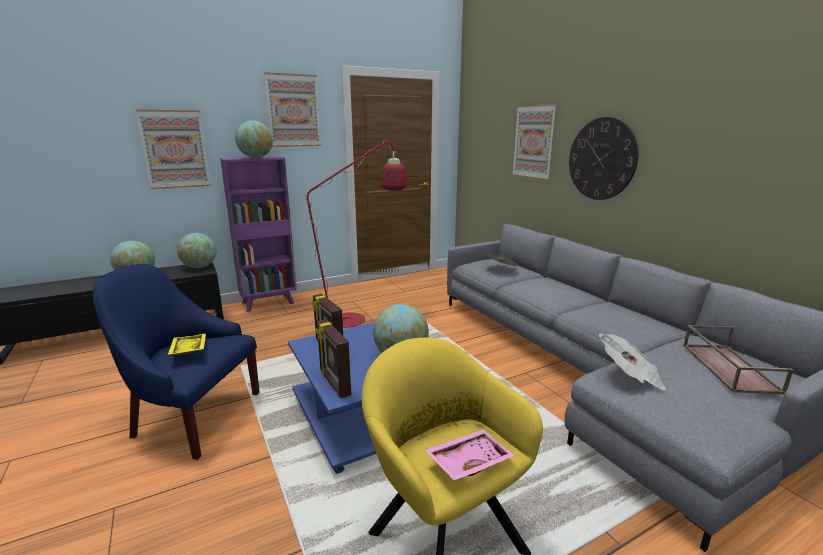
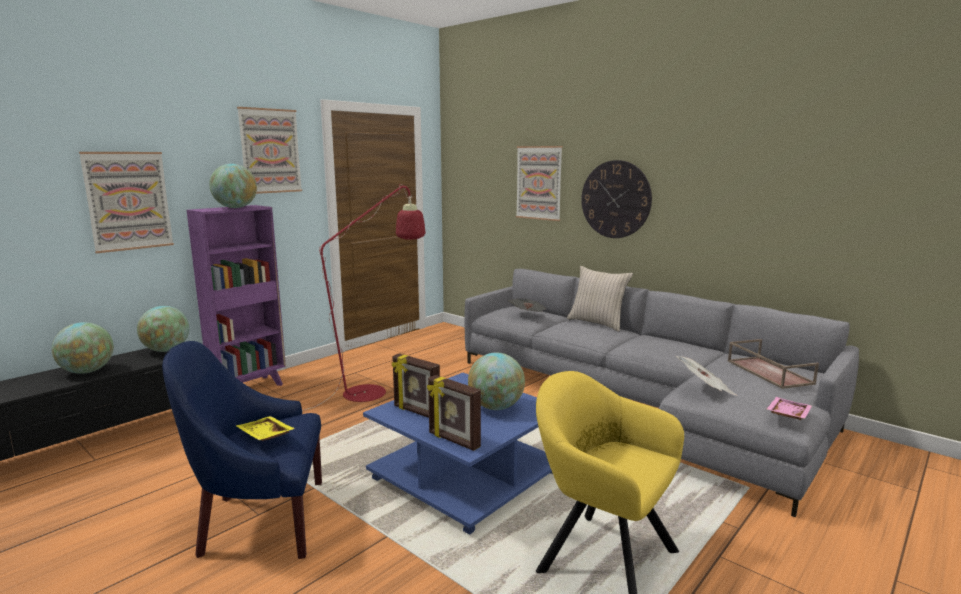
camera: 20 degrees left, 5 degrees down
pink tray [425,429,515,480] -> pink tray moved to [767,397,812,420]
none -> beige pillow [567,266,633,332]

